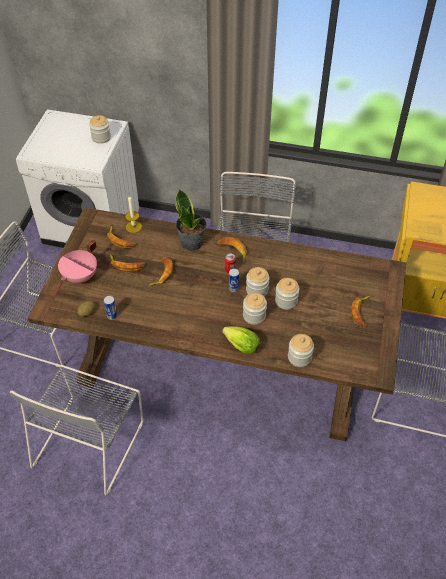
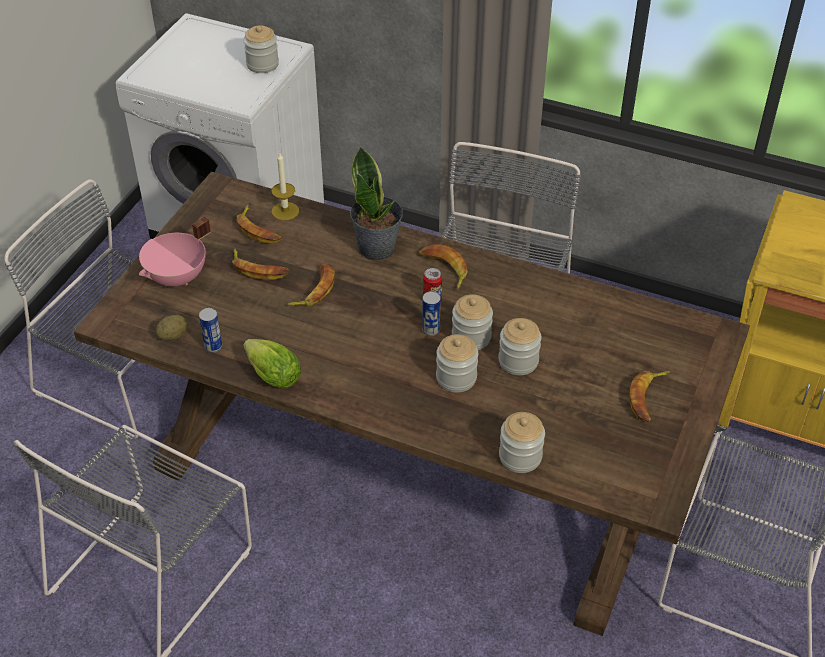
camera: 10 degrees right, 5 degrees down
lettuce [222,326,260,354] -> lettuce moved to [243,339,301,388]

